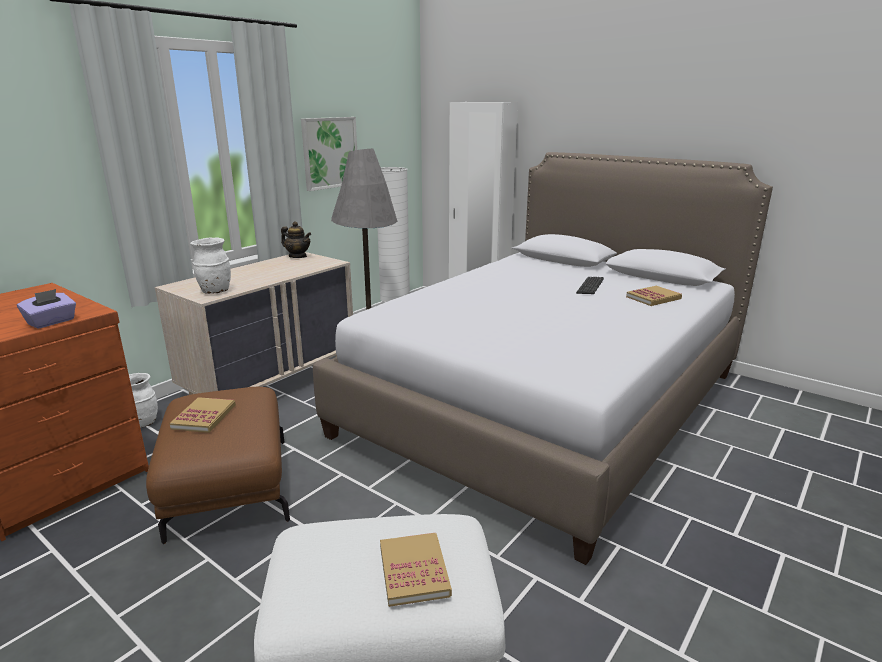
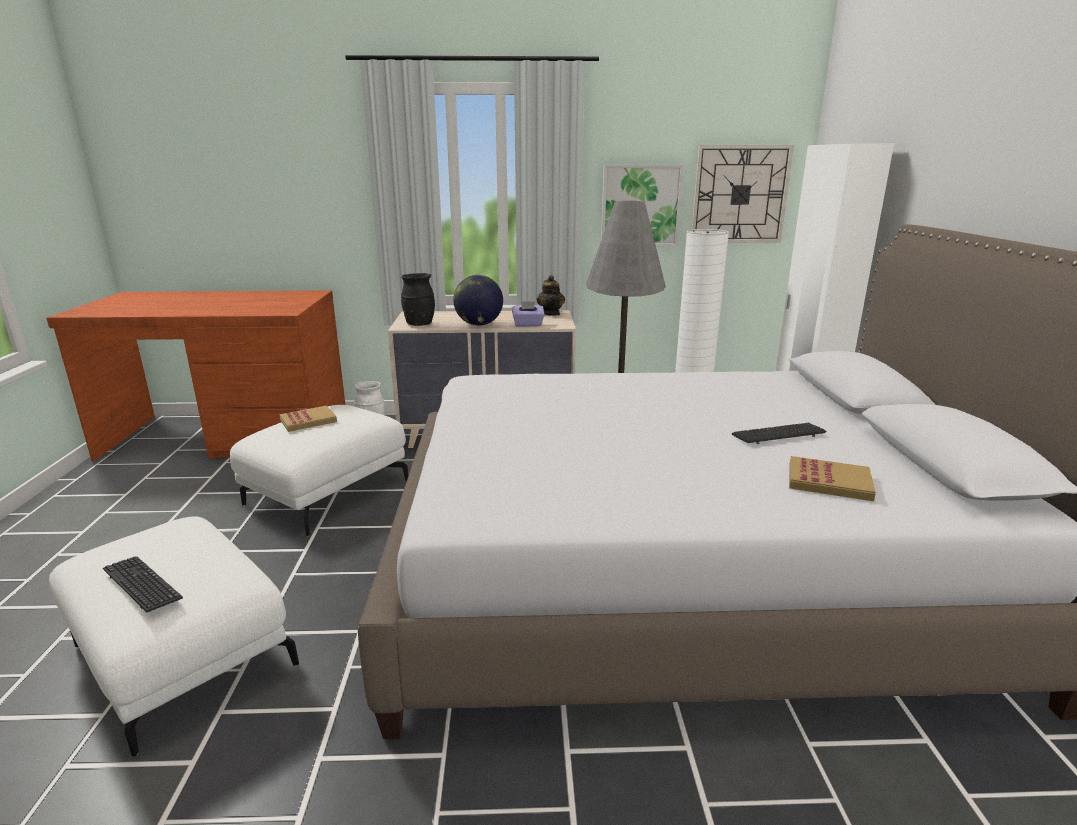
camera: 50 degrees right, 0 degrees up
purple tissue box [17,289,76,329] -> purple tissue box moved to [512,301,544,327]
brown ottoman [146,387,290,544] -> white ottoman [230,405,409,536]
white vase [190,237,231,294] -> black vase [401,273,435,326]
book [380,533,452,607] -> keyboard [103,556,183,612]
none -> globe [453,275,503,326]
none -> wall clock [692,145,794,243]

